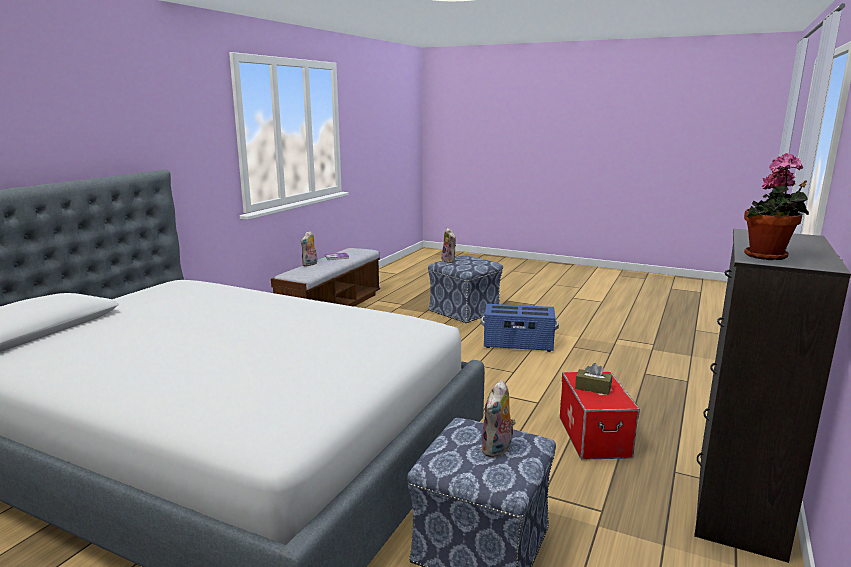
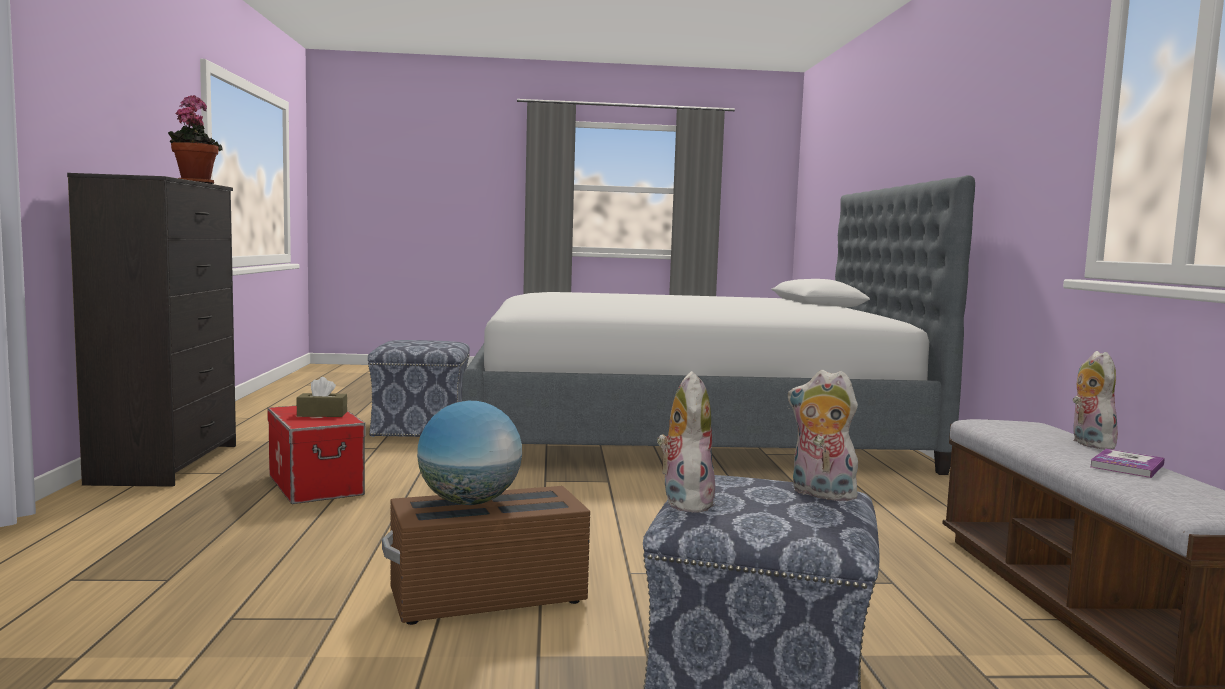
camera: 150 degrees right, 10 degrees down
plush toy [480,380,516,458] -> plush toy moved to [657,371,715,513]
blue storage box [481,304,559,352] -> brown storage box [382,486,590,625]
none -> globe [417,401,522,505]

